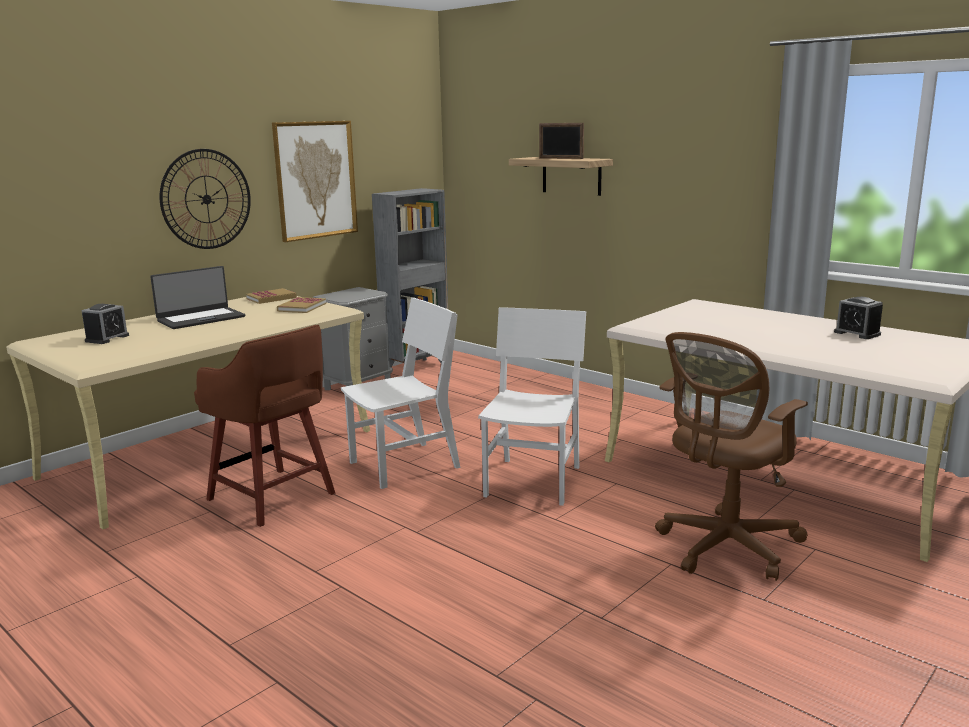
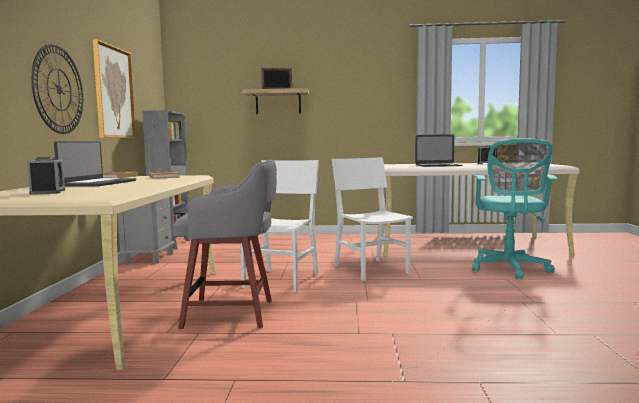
camera: 40 degrees left, 10 degrees down
brown stool [194,325,335,527] -> grey stool [173,160,277,329]
brown office chair [655,332,808,581] -> turquoise office chair [472,138,558,279]
none -> laptop [415,134,463,167]

